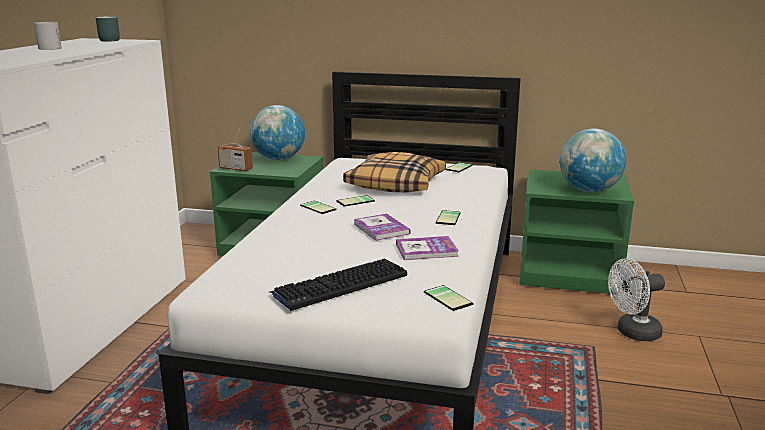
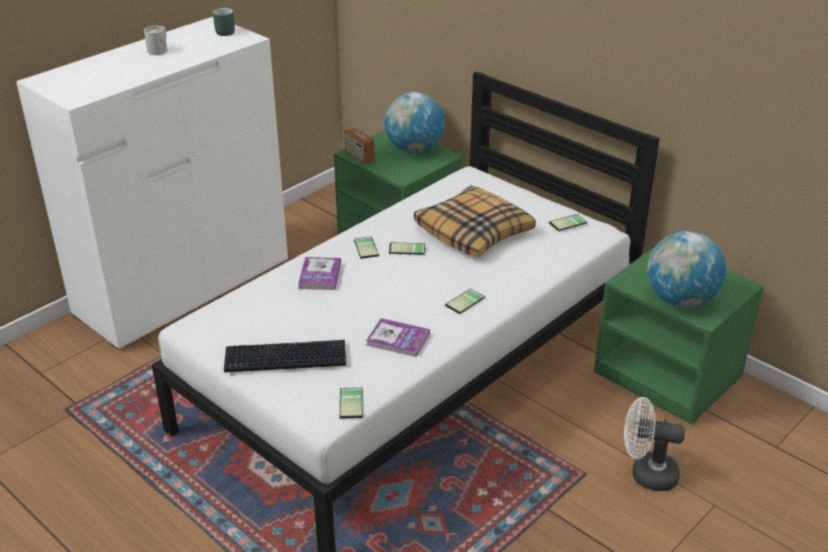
camera: 30 degrees right, 15 degrees up
book [354,214,410,241] -> book moved to [298,257,341,290]

